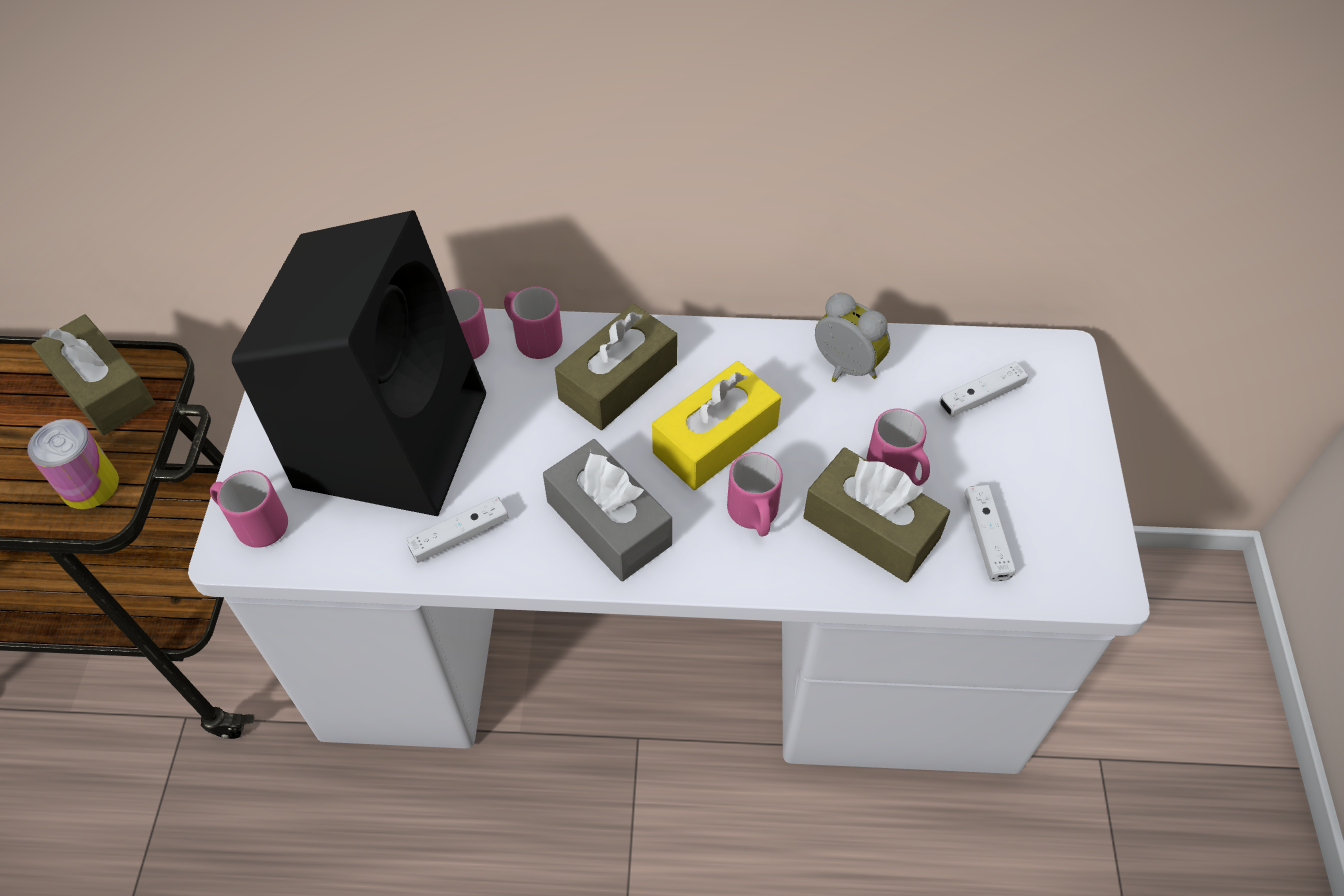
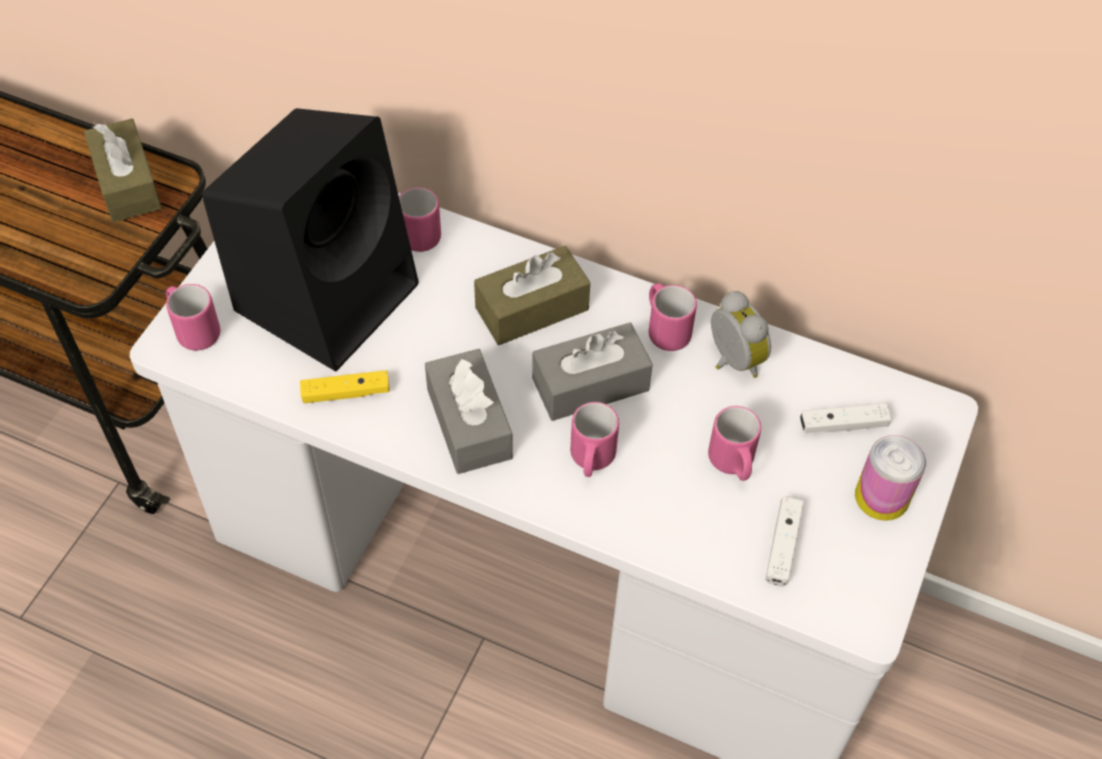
camera: 20 degrees right, 0 degrees up
can [27,419,119,509] -> can moved to [855,435,926,521]
white game controller [406,496,509,563] -> yellow game controller [300,370,390,403]
pink mug [504,287,563,359] -> pink mug moved to [649,283,697,351]
yellow tissue box [652,361,781,490] -> grey tissue box [532,323,653,421]
brown tissue box [803,447,950,583] -> none

